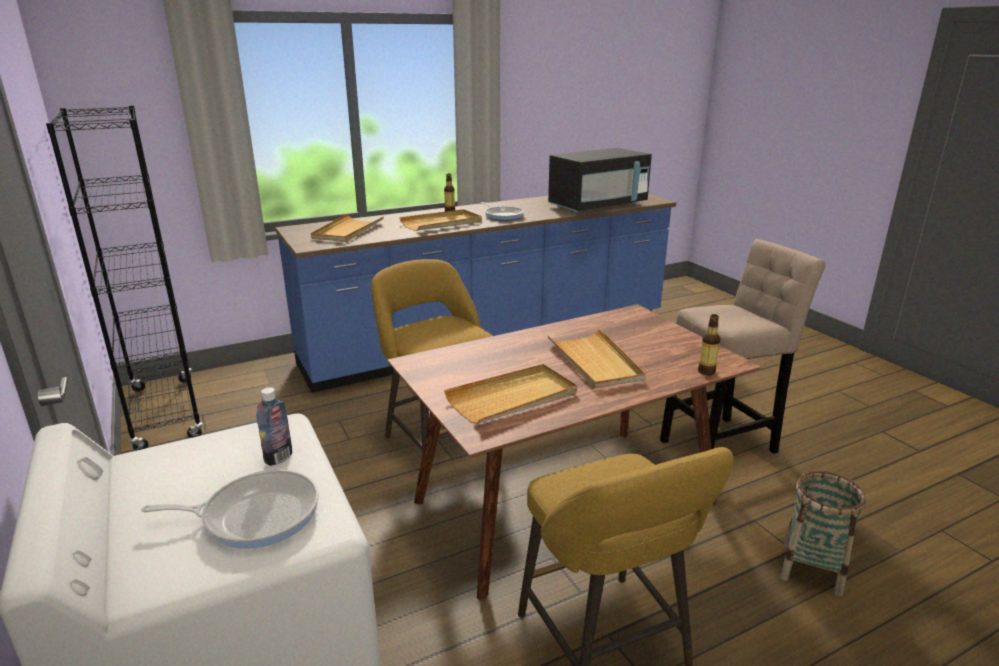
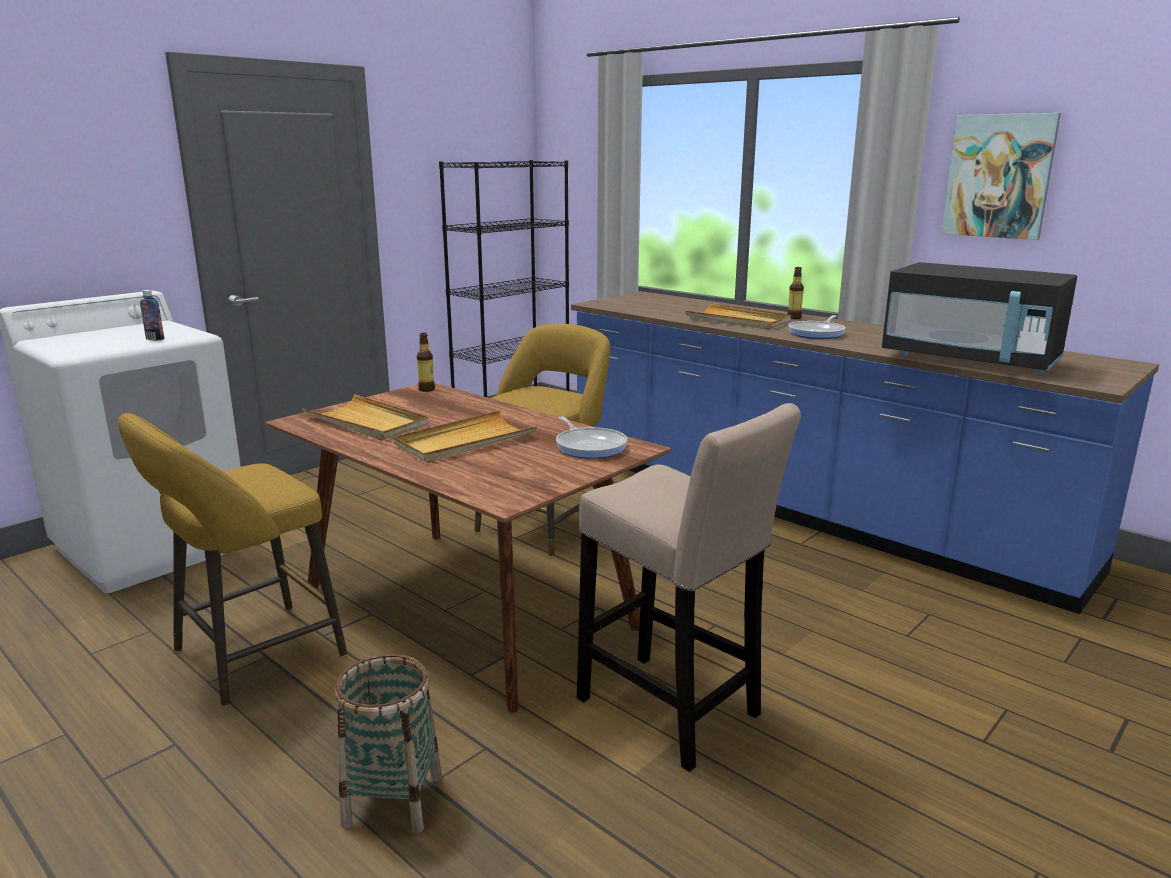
camera: 70 degrees right, 5 degrees down
frying pan [141,470,319,549] -> frying pan moved to [556,416,627,458]
beige tray [311,213,384,242] -> none
bottle [698,314,720,375] -> bottle moved to [417,333,435,392]
none -> picture [941,113,1061,240]

